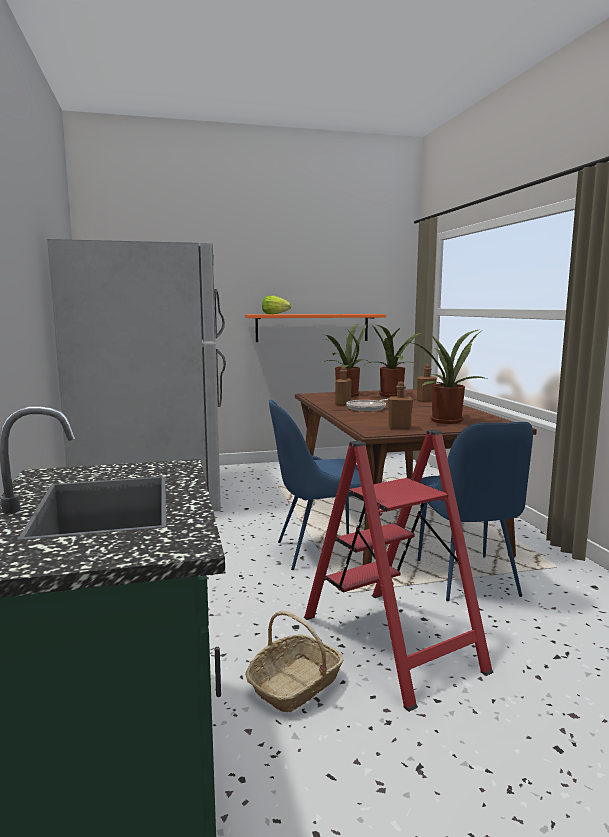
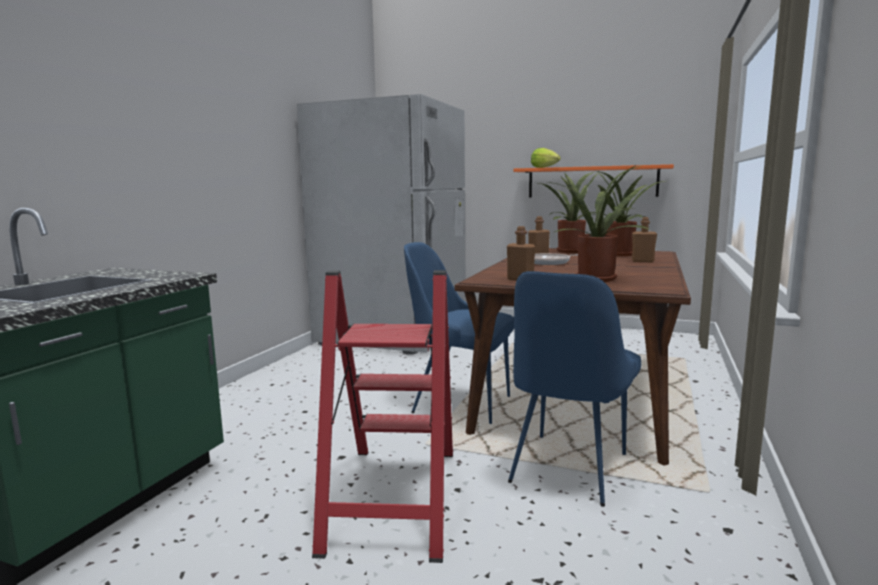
camera: 35 degrees right, 0 degrees up
basket [245,611,343,712] -> none

